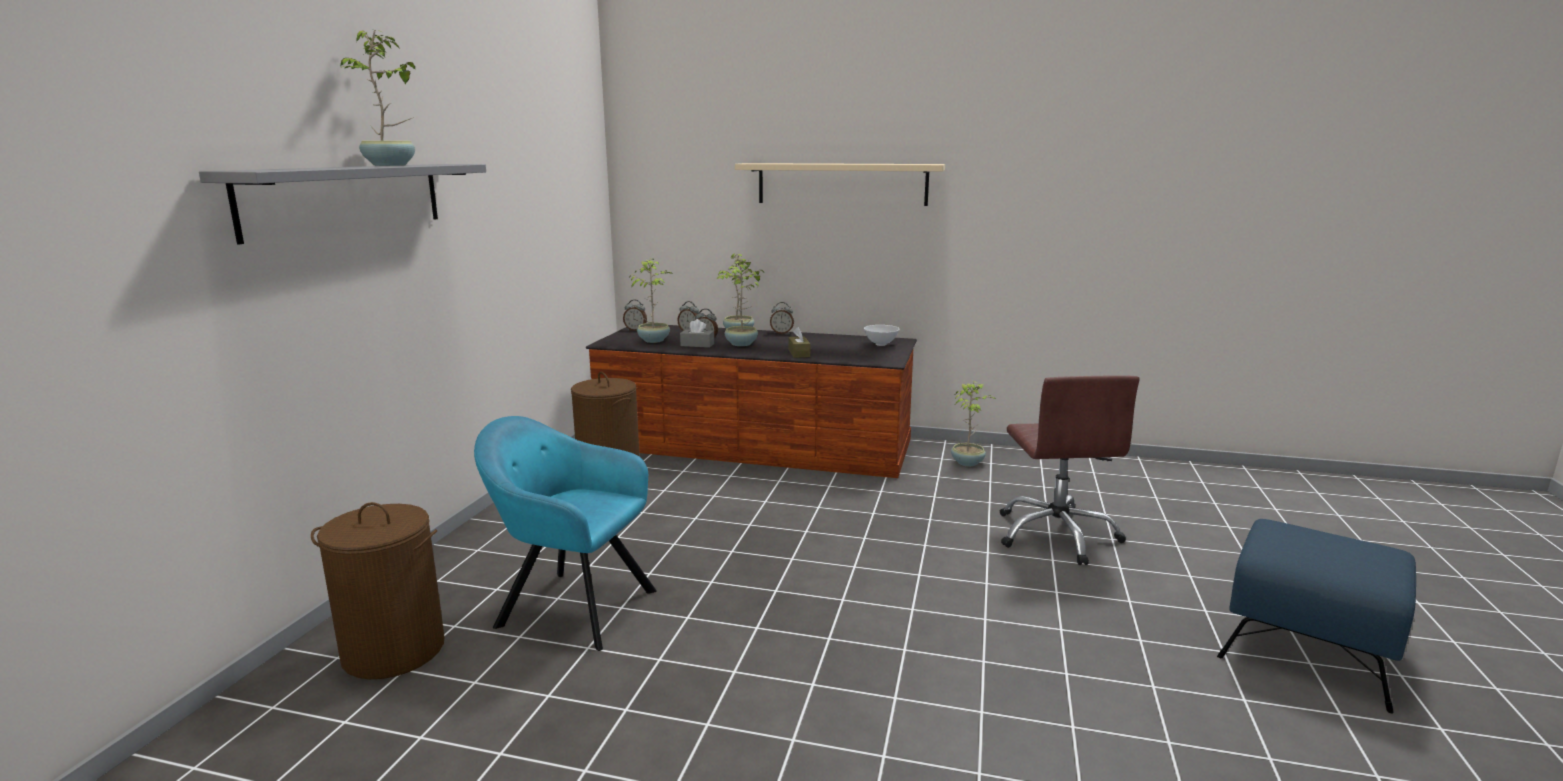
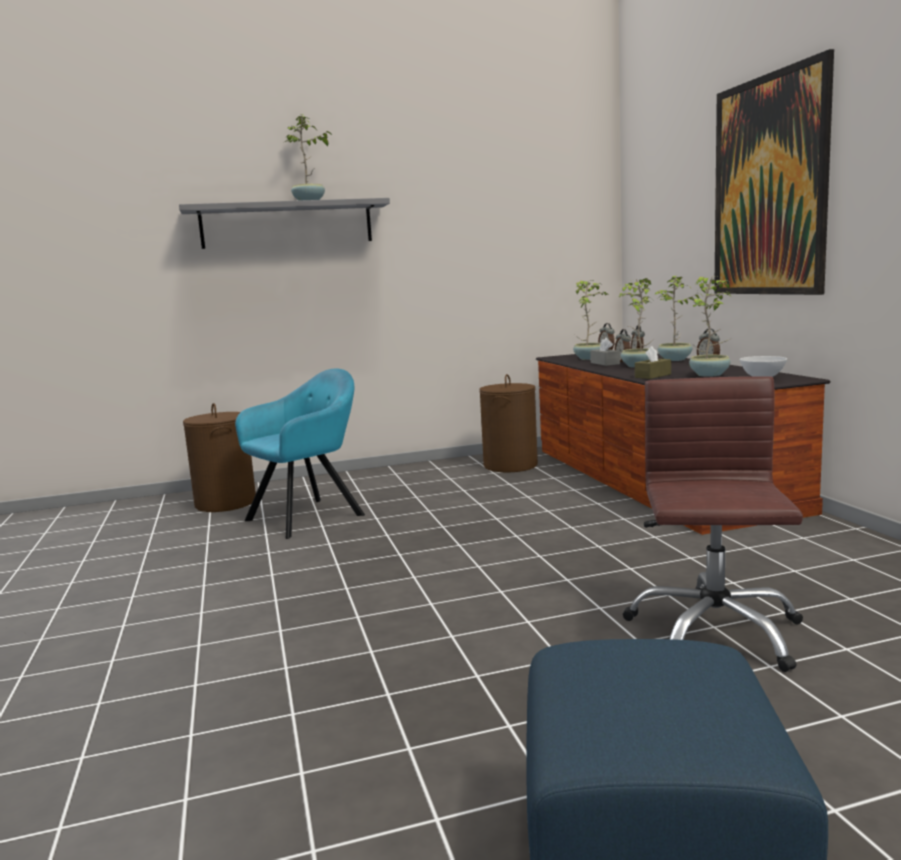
camera: 60 degrees right, 5 degrees down
turquoise armchair [474,416,657,651] -> turquoise armchair turned 60 degrees clockwise [235,368,365,539]
beige shelf [735,163,945,206] -> picture [714,49,834,295]
potted plant [951,381,997,466] -> potted plant moved to [689,276,732,377]
brown office chair [1000,375,1140,565] -> brown office chair turned 135 degrees clockwise [622,376,803,672]

